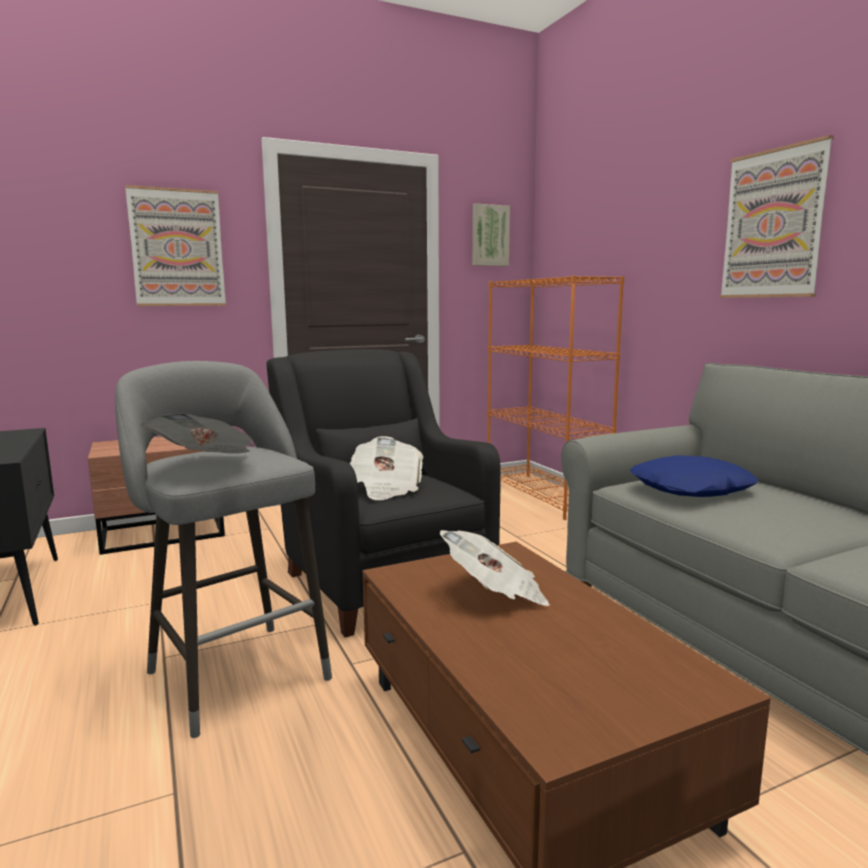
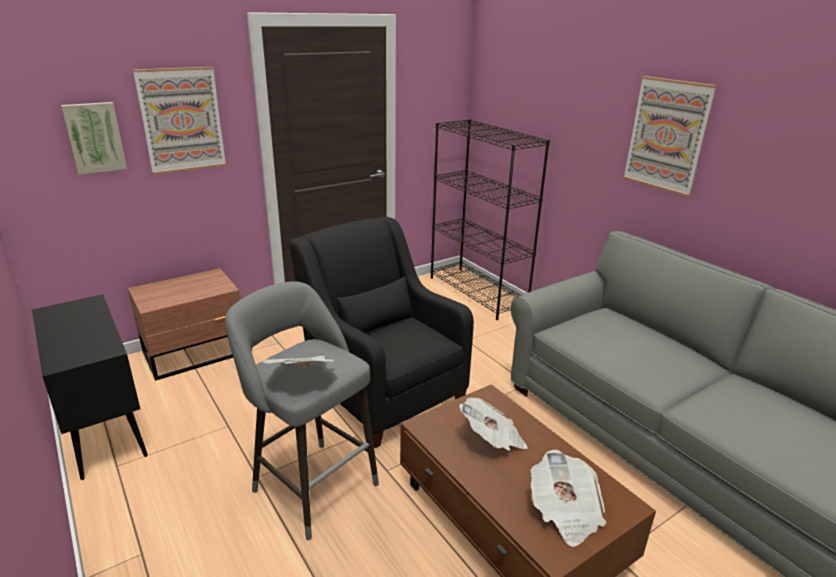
camera: 10 degrees left, 15 degrees up
newspaper [350,436,423,500] -> newspaper moved to [531,450,606,547]
picture [472,203,510,266] -> picture moved to [61,102,127,175]
orange bookcase [487,275,624,520] -> black bookcase [431,119,550,320]
blue pillow [630,455,758,497] -> none

